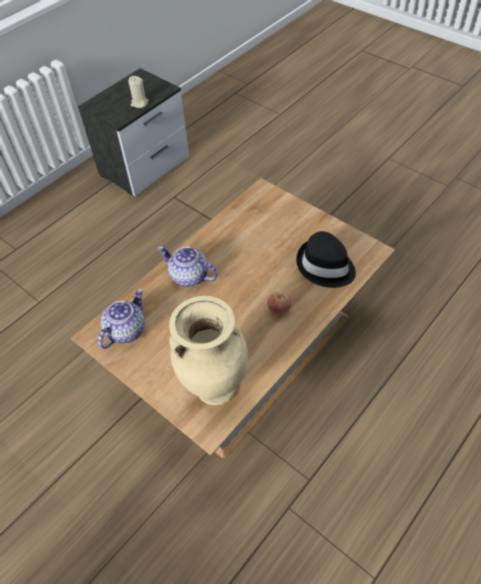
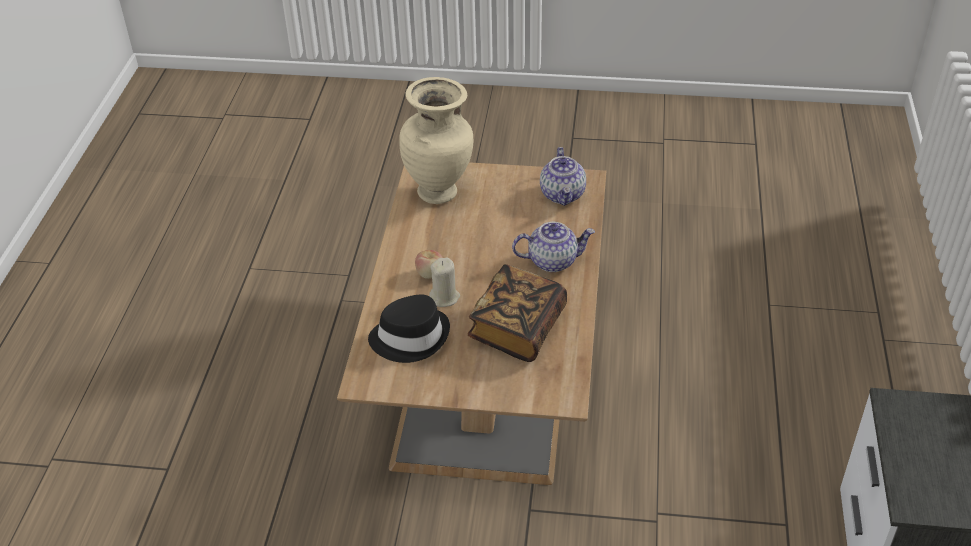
camera: 145 degrees right, 10 degrees down
beige candle [129,76,148,108] -> beige candle moved to [429,257,460,307]
none -> book [468,264,567,362]

